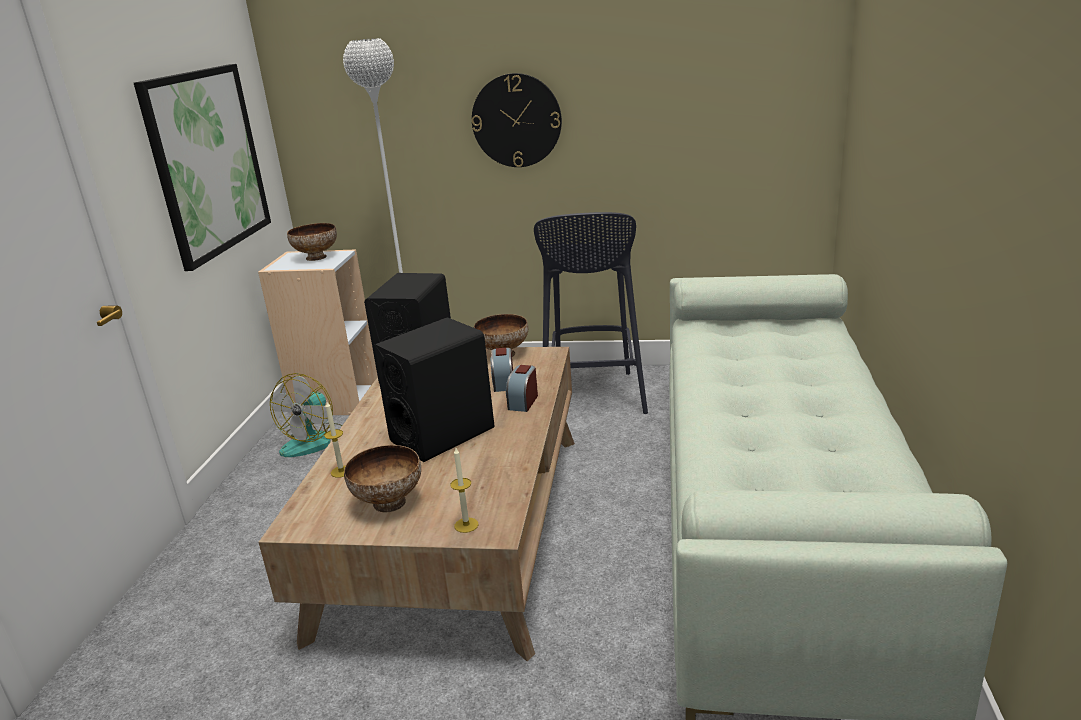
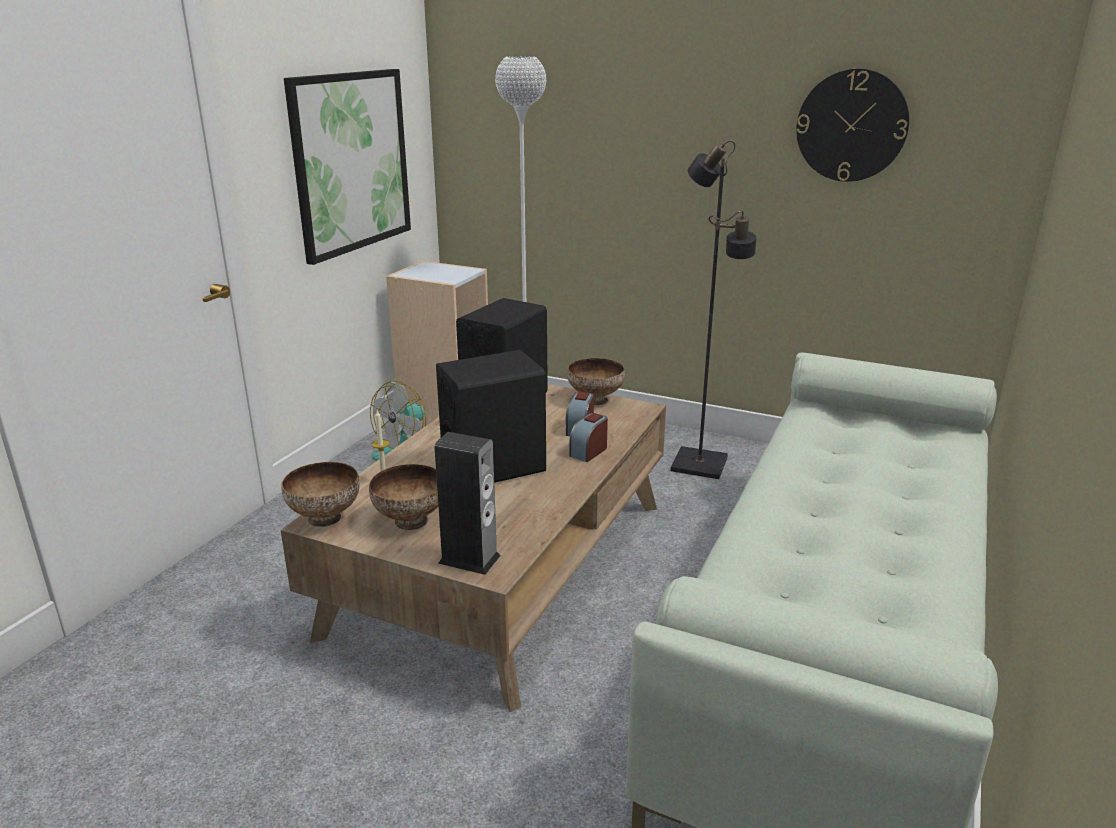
camera: 15 degrees right, 0 degrees up
bowl [287,223,337,261] -> bowl moved to [281,462,360,527]
candle [450,448,478,533] -> speaker [435,432,501,575]
wall clock [472,73,562,167] -> wall clock moved to [796,69,909,182]
grey stool [534,212,648,414] -> black floor lamp [671,140,756,479]

